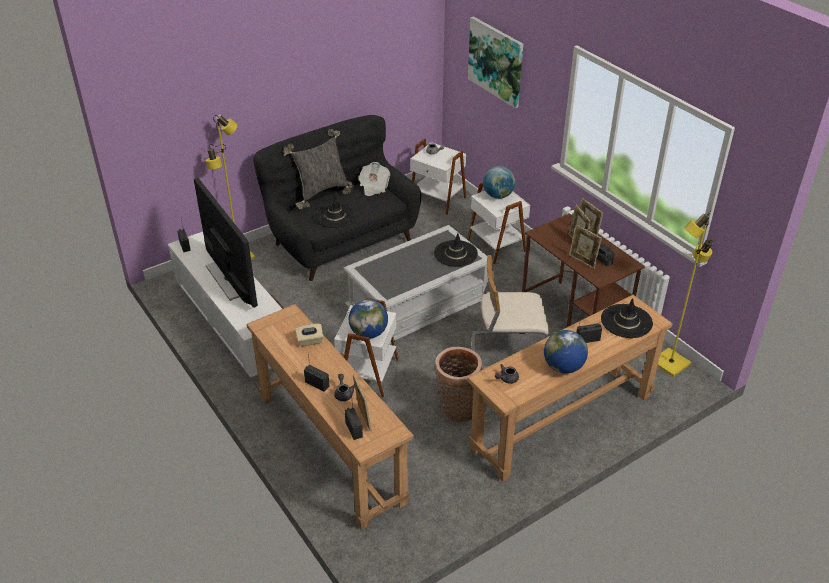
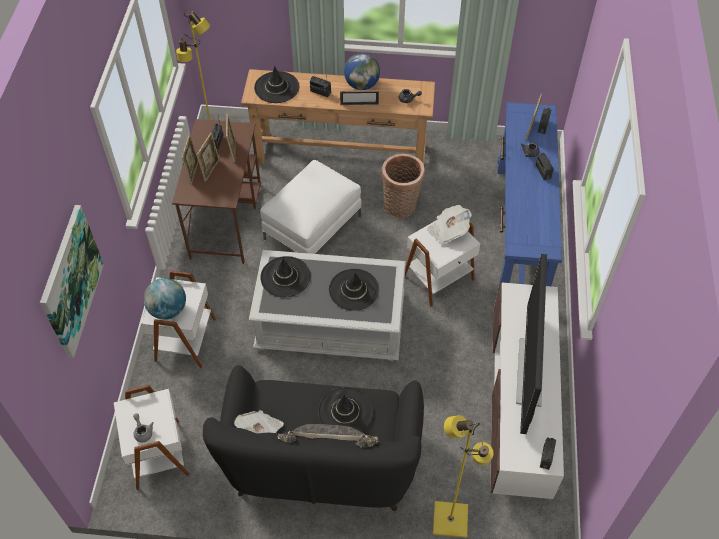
camera: 140 degrees left, 15 degrees up
brown console table [247,304,414,530] -> blue console table [496,102,562,297]
beige tissue box [295,323,324,347] -> none
globe [349,299,388,339] -> newspaper [427,205,472,244]
beige chair [471,255,549,370] -> white ottoman [260,160,361,254]
none -> black hat [329,269,379,311]
none -> picture frame [340,90,379,105]

